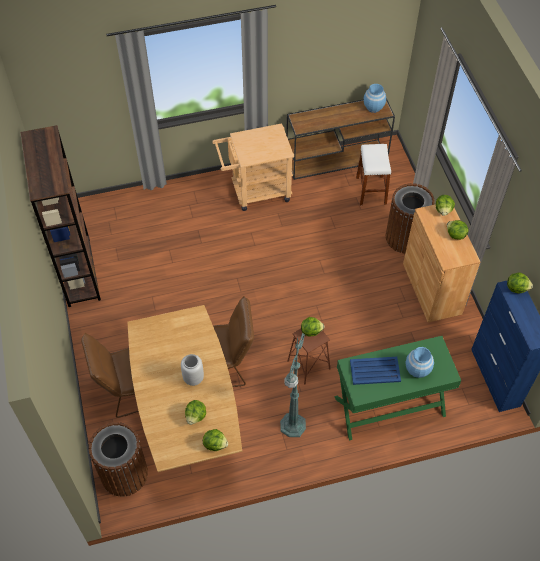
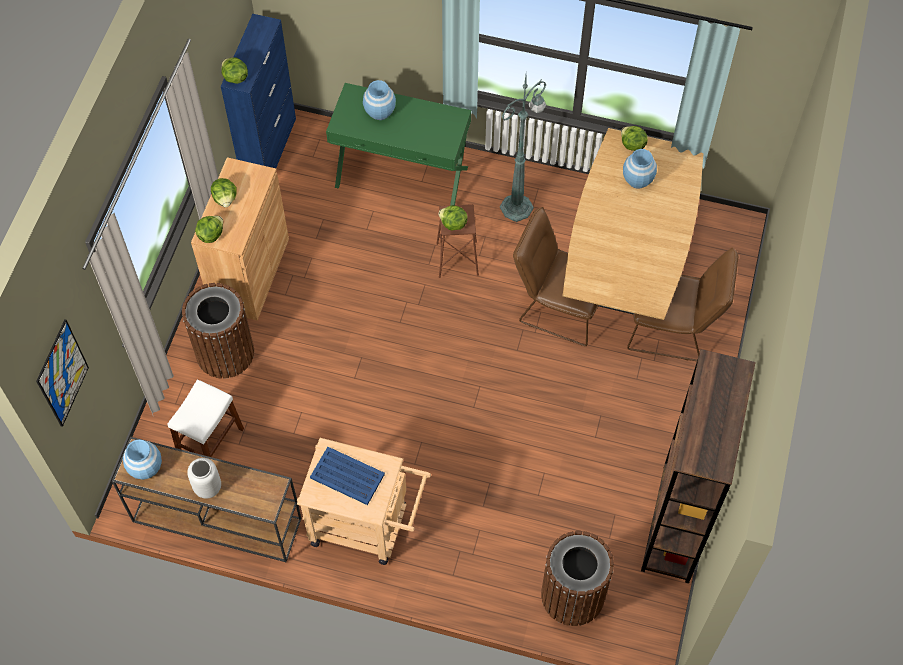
camera: 150 degrees left, 5 degrees up
brown trash can [89,422,148,497] -> brown trash can moved to [541,531,614,626]
grey vase [181,354,204,386] -> grey vase moved to [187,458,221,499]
lettuce [185,400,206,425] -> blue vase [623,149,657,189]
blue tray [350,357,401,385] -> blue tray moved to [310,447,385,505]
none -> picture [36,319,89,427]

